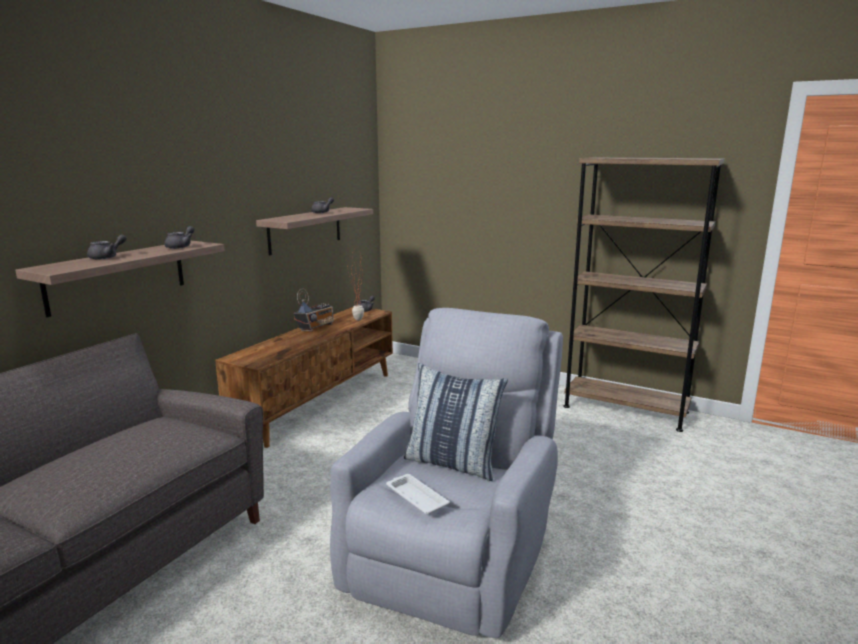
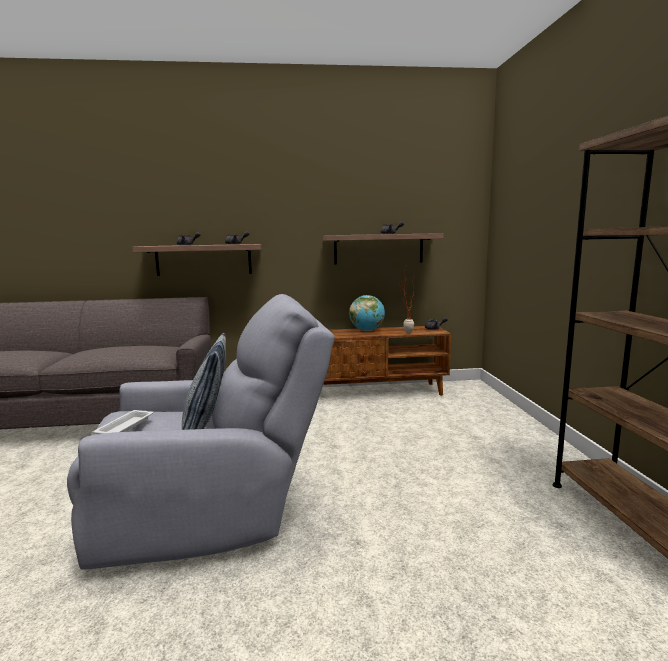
camera: 55 degrees right, 5 degrees down
radio [294,289,334,332] -> globe [349,295,385,331]

